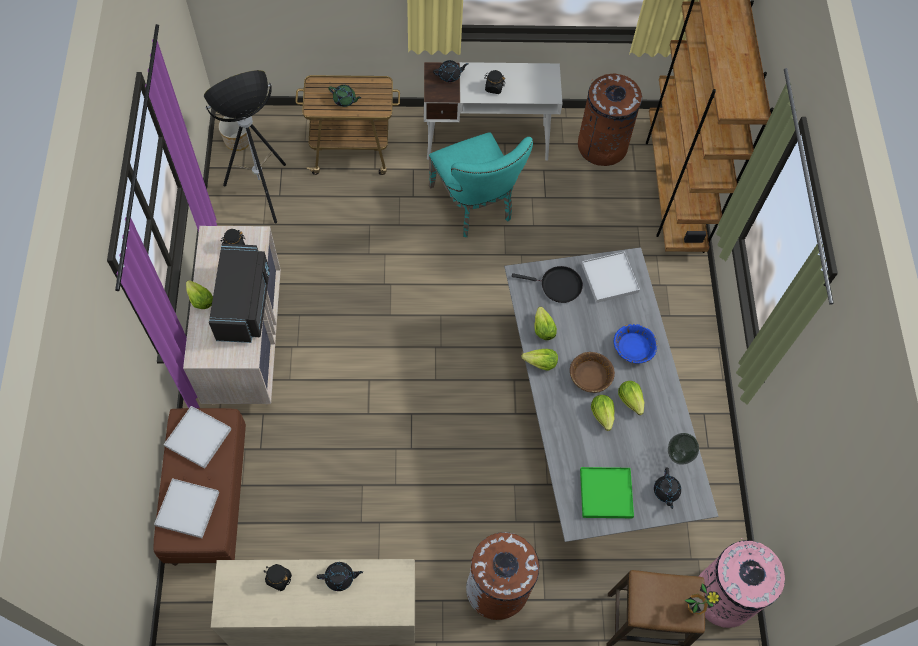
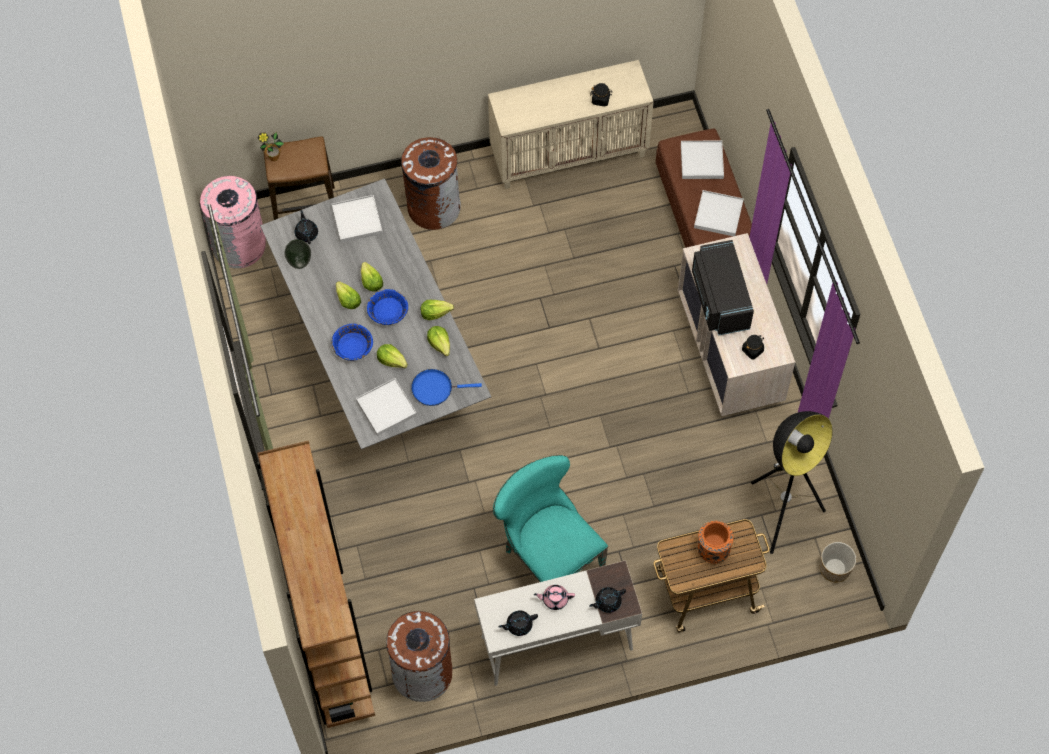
camera: 170 degrees right, 0 degrees up
lettuce [186,280,213,309] -> lettuce moved to [377,344,408,368]
black teapot [317,562,363,591] -> black teapot moved to [498,611,538,636]
green teapot [329,85,361,107] -> orange vase [698,521,734,564]
black jar [484,70,505,94] -> pink teapot [534,585,575,610]
black frying pan [512,266,583,303] -> blue frying pan [411,369,482,406]
brown bowl [570,352,615,393] -> blue bowl [367,289,408,325]
green tray [580,467,634,518] -> white tray [332,195,383,243]

